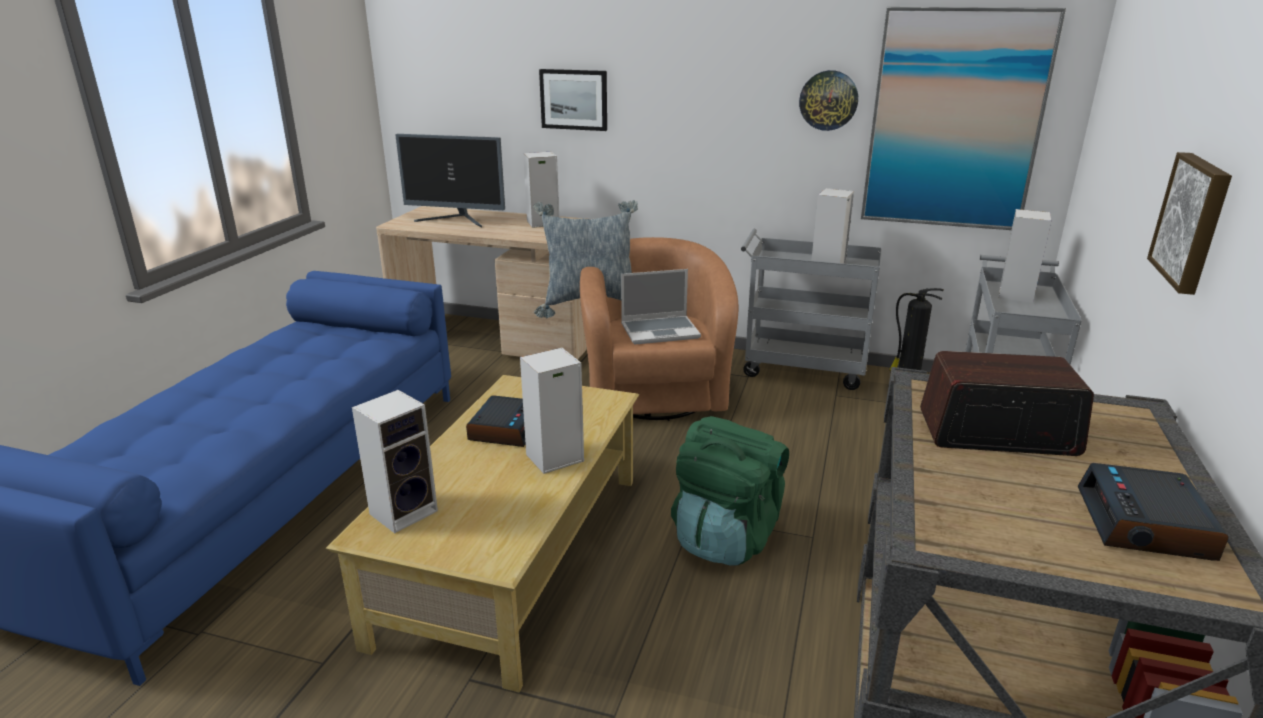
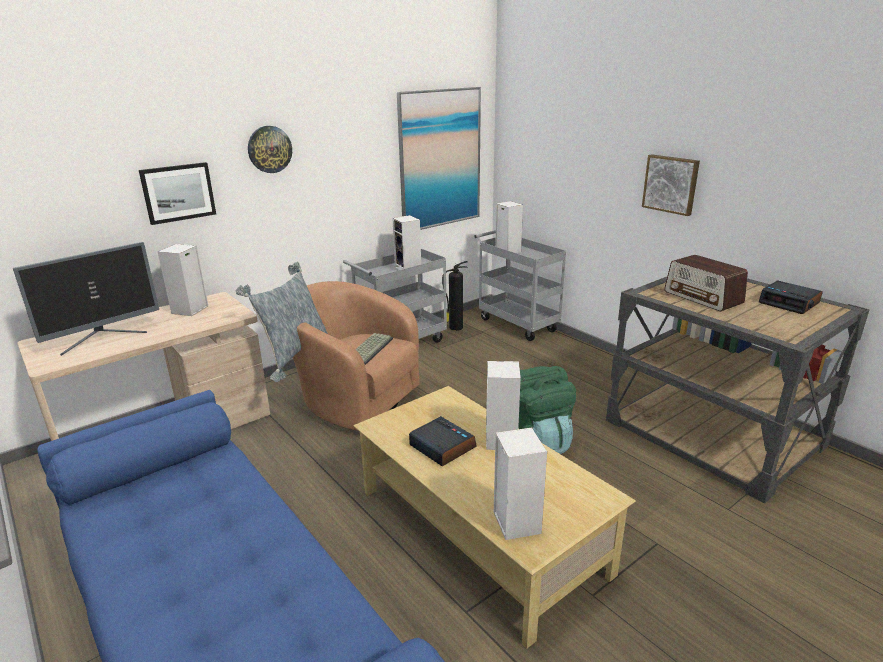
camera: 55 degrees left, 0 degrees up
laptop [621,269,701,344] -> keyboard [355,333,393,365]
wall clock [799,70,858,131] -> wall clock moved to [248,126,292,173]
radio [920,351,1094,456] -> radio turned 75 degrees counterclockwise [664,255,748,311]

